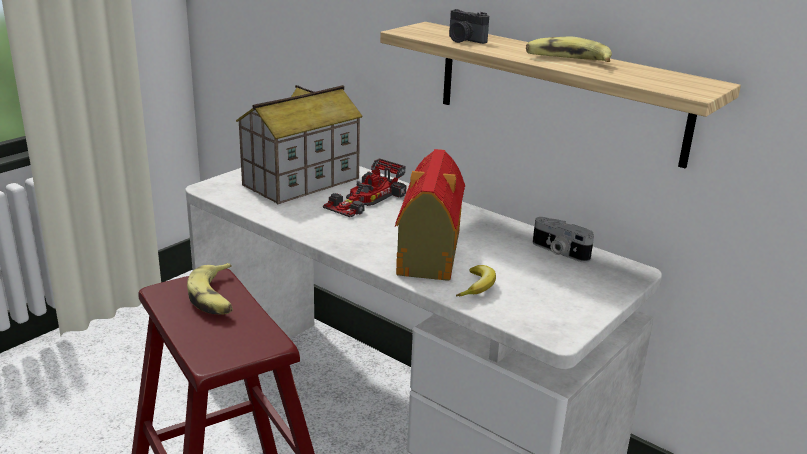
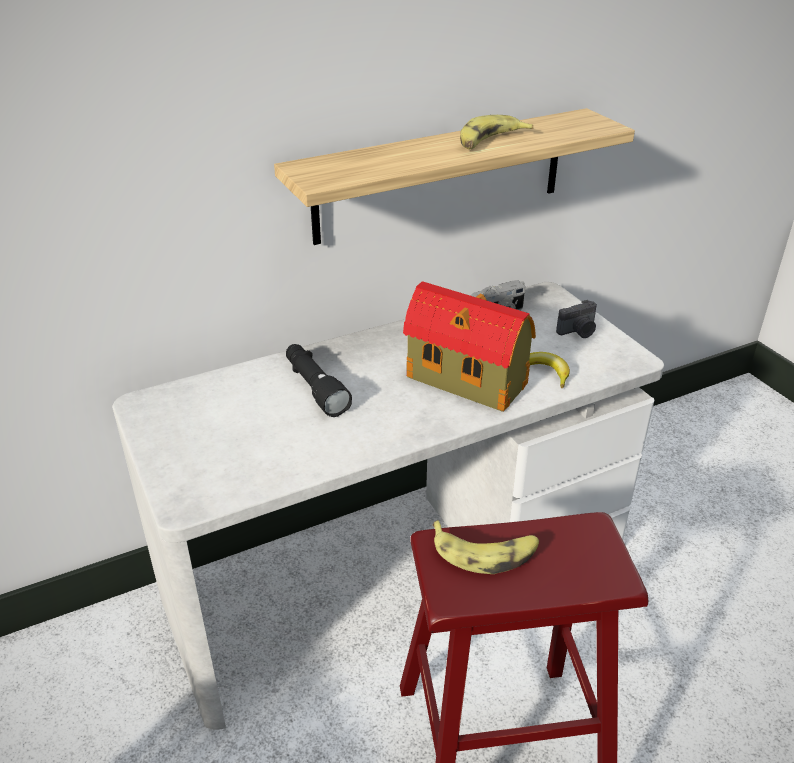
camera: 65 degrees left, 10 degrees up
toy house [236,85,363,204] -> none
toy car [323,158,407,217] -> black flashlight [286,344,352,417]
camera [449,9,489,44] -> camera moved to [556,300,597,338]

